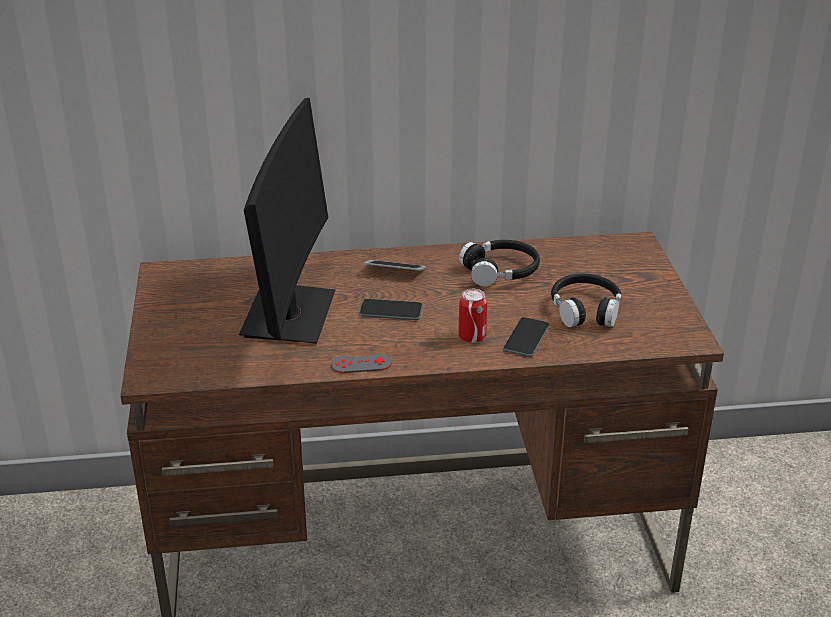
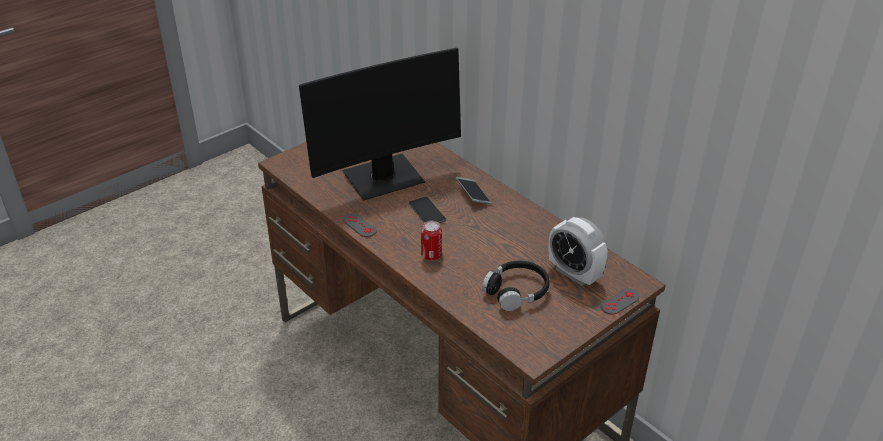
camera: 55 degrees right, 5 degrees up
black headphones [459,240,540,287] -> none
phone [503,317,550,357] -> none
none -> alarm clock [549,217,607,286]
none -> grey game controller [600,288,639,315]

